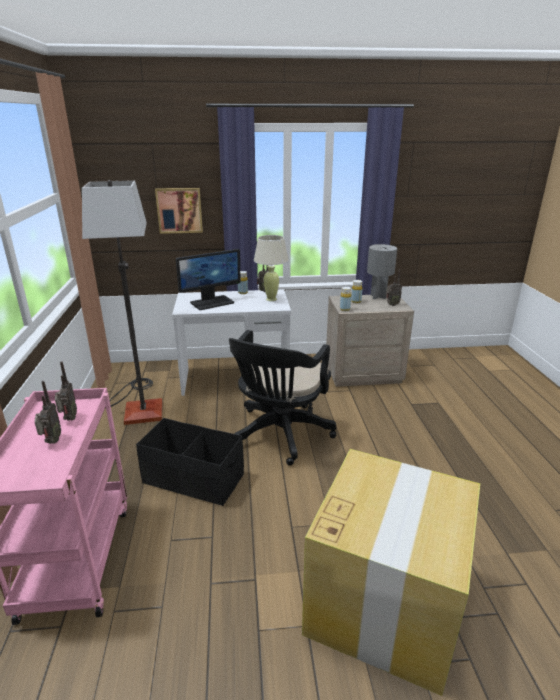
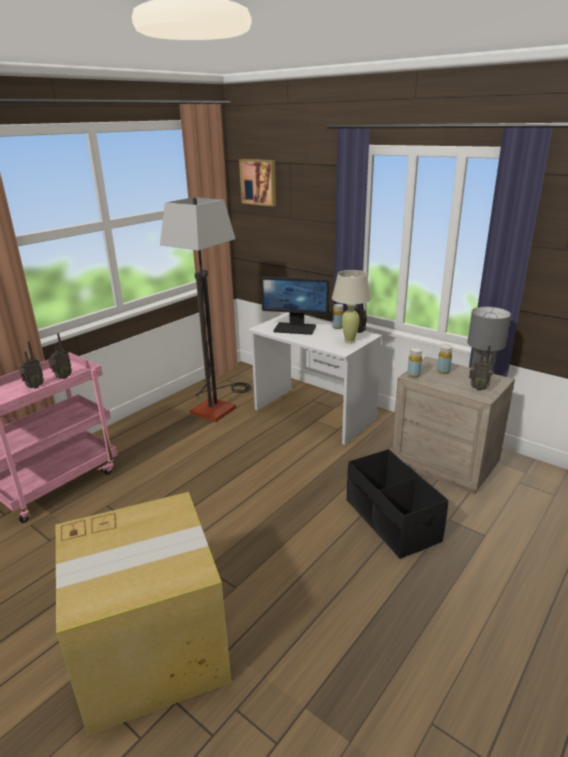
camera: 45 degrees right, 0 degrees up
black storage box [136,418,244,506] -> black storage box moved to [347,449,449,559]
picture [155,188,203,234] -> picture moved to [239,159,276,207]
black office chair [229,330,336,466] -> none

